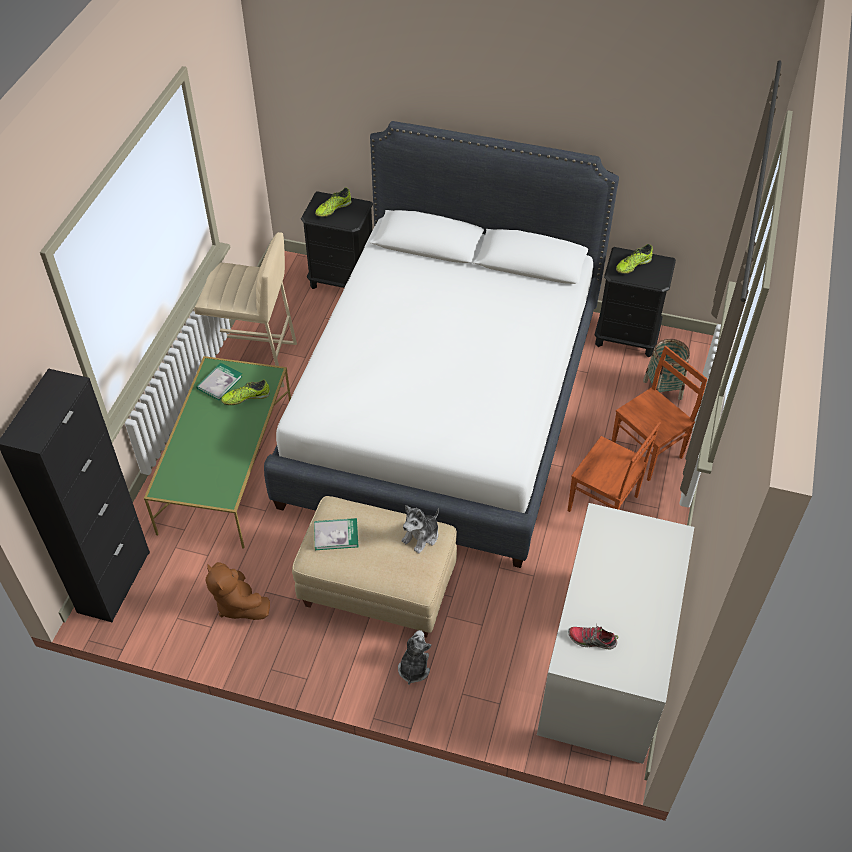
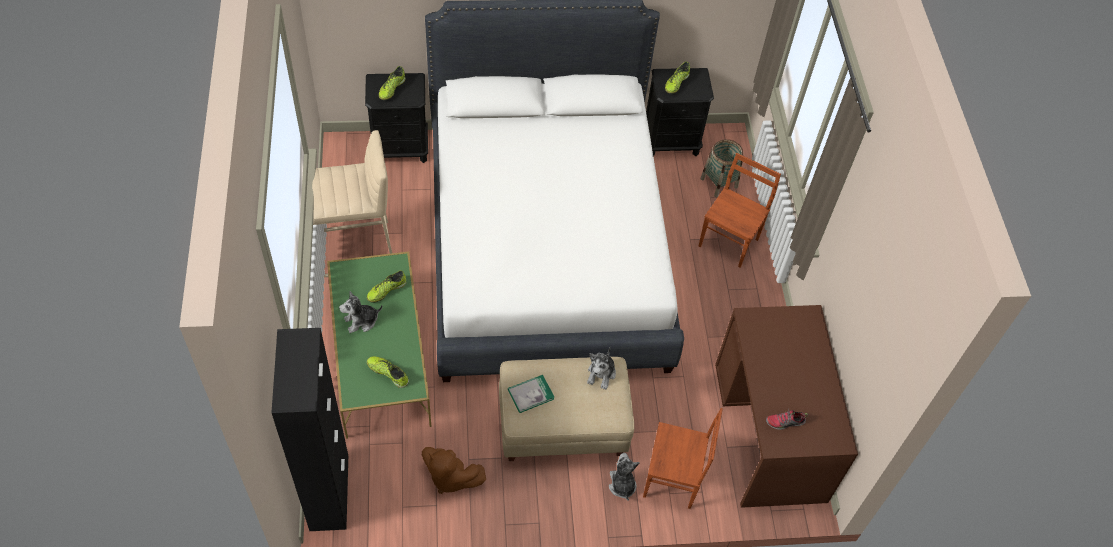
camera: 25 degrees left, 5 degrees up
book [196,363,243,400] -> none
white desk [537,503,694,764] -> brown desk [715,305,858,508]
brown chair [568,422,661,512] -> brown chair moved to [643,408,723,509]
none -> plush toy [339,291,382,333]
none -> shoe [367,356,409,388]

